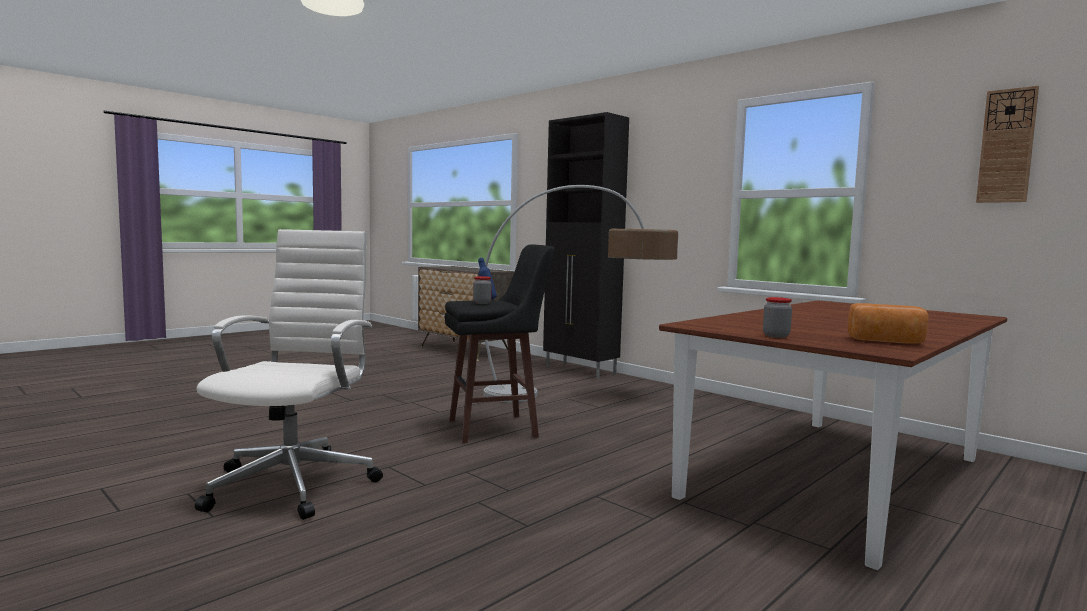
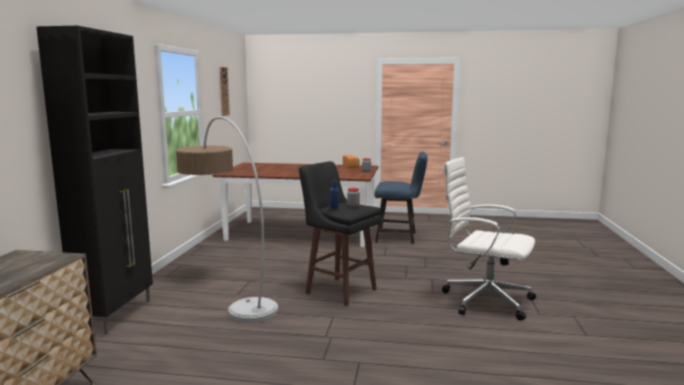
camera: 125 degrees left, 5 degrees up
white office chair [195,229,383,520] -> white office chair turned 60 degrees clockwise [442,157,536,320]
none -> blue chair [374,152,428,244]

